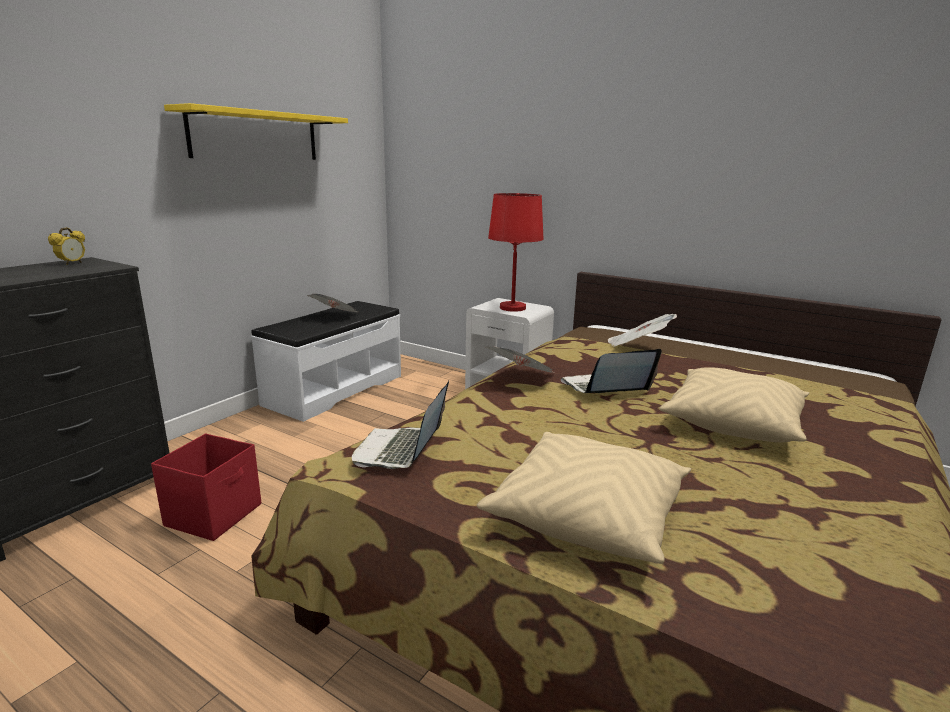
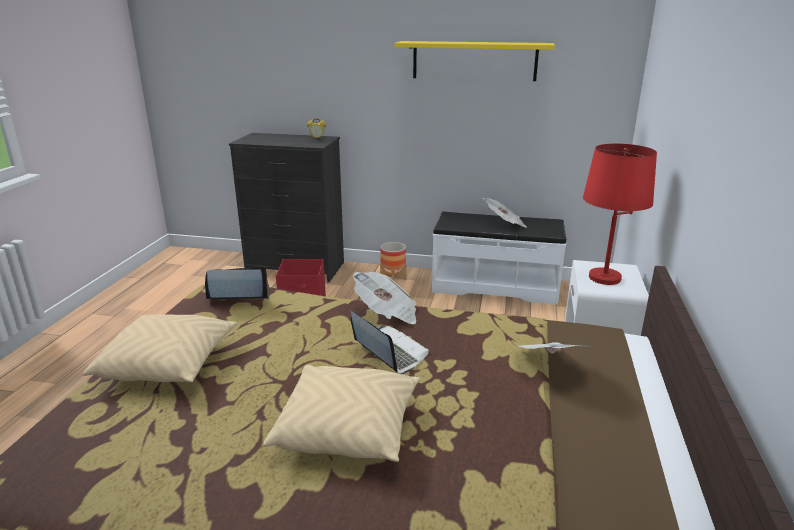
camera: 70 degrees right, 5 degrees up
none -> planter [380,242,406,281]

